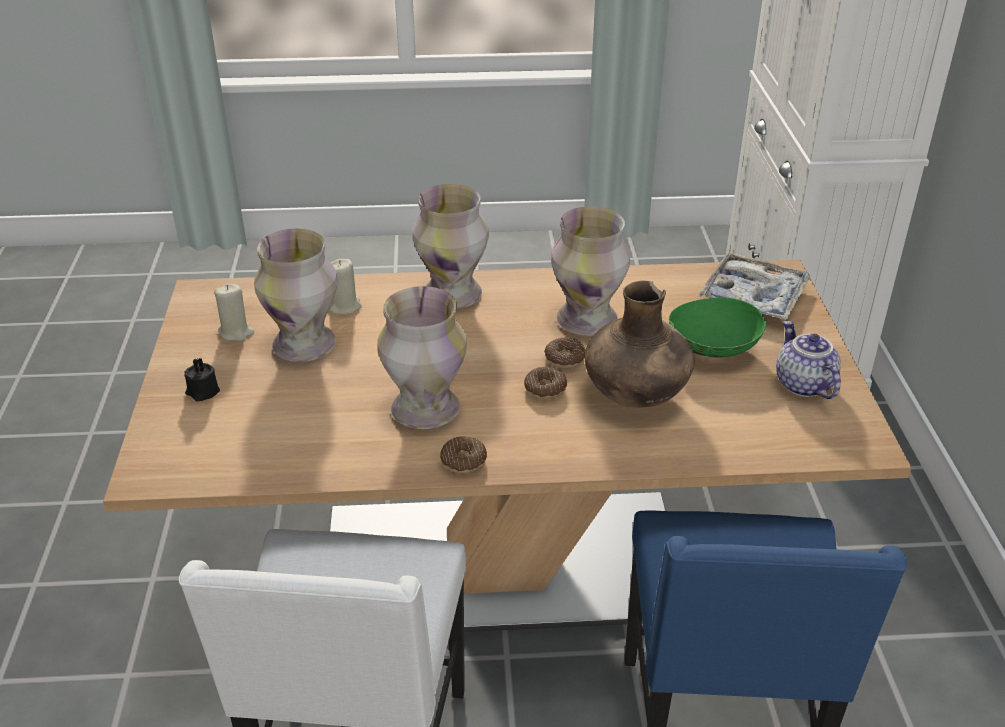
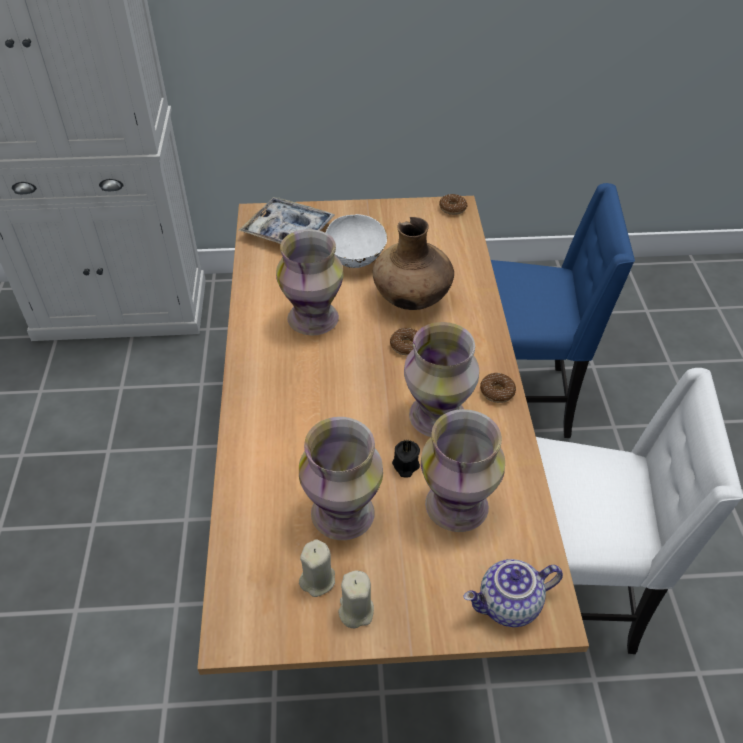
camera: 90 degrees left, 10 degrees up
black candle [184,358,220,401] -> black candle moved to [392,439,420,478]
beige candle [330,259,362,315] -> beige candle moved to [338,571,374,628]
vase [413,184,489,309] -> vase moved to [421,409,505,532]
donut [544,337,586,368] -> donut moved to [439,194,467,215]
green bowl [669,297,766,358] -> white bowl [326,214,387,268]
teapot [776,321,841,399] -> teapot moved to [463,559,563,627]

